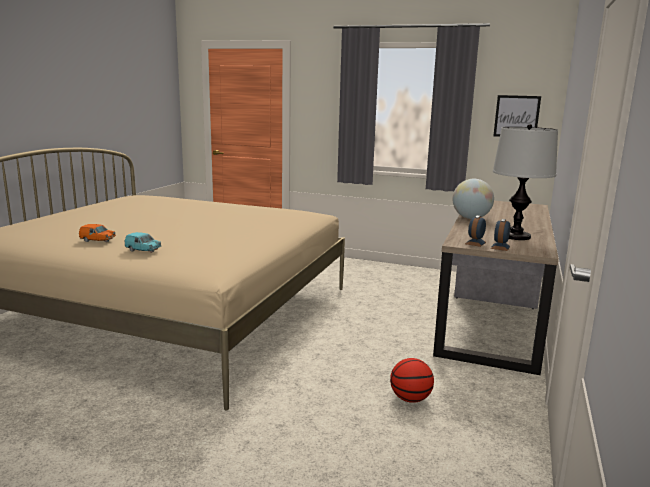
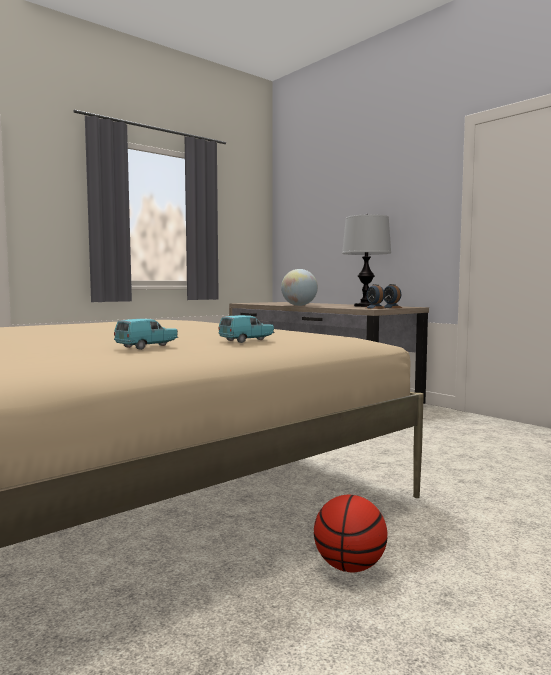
camera: 60 degrees left, 10 degrees down
orange toy car [79,224,116,242] -> turquoise toy car [114,319,178,350]
basketball [390,358,434,403] -> basketball moved to [314,495,387,572]
picture [493,95,541,137] -> none

